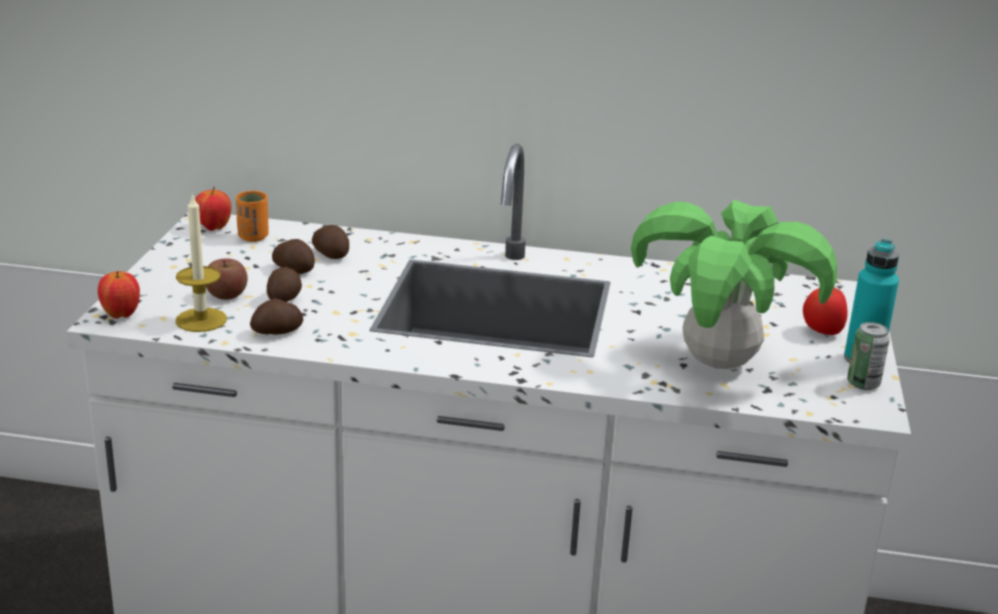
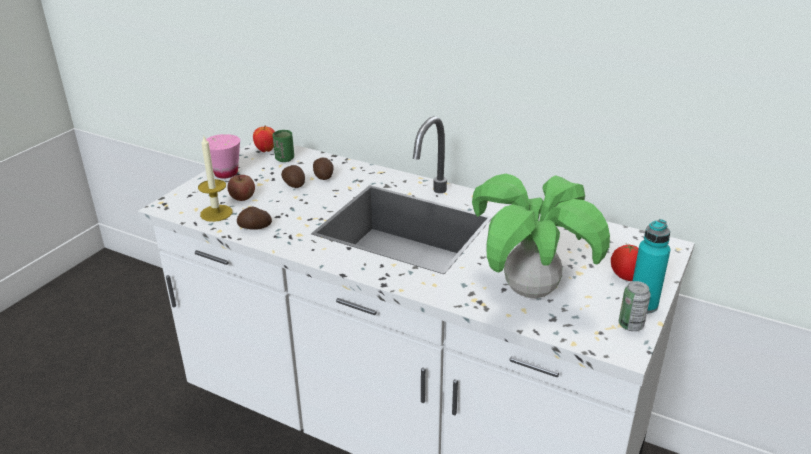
camera: 20 degrees right, 5 degrees up
apple [98,271,140,319] -> none
orange cup [236,191,269,242] -> green cup [273,130,294,162]
potato [267,267,302,302] -> none
none -> pink cup [206,134,240,179]

